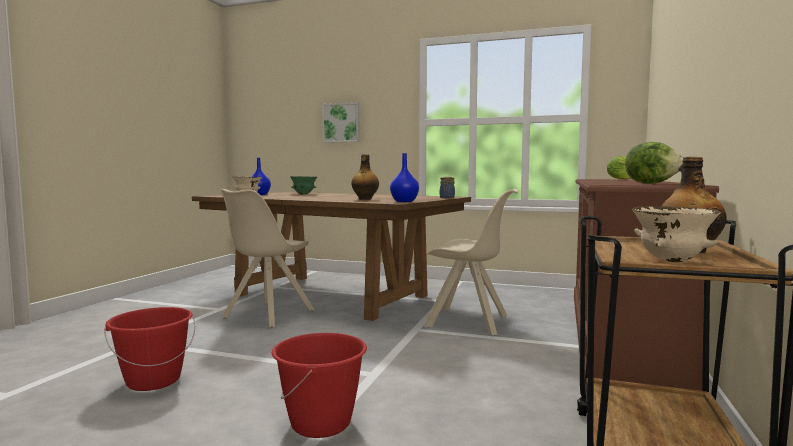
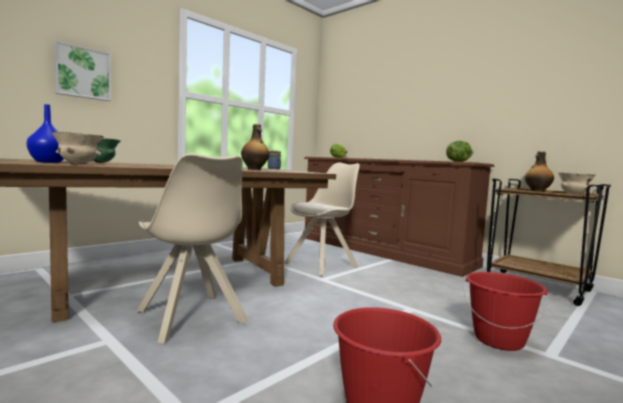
camera: 65 degrees left, 0 degrees up
blue vase [390,153,419,202] -> none

